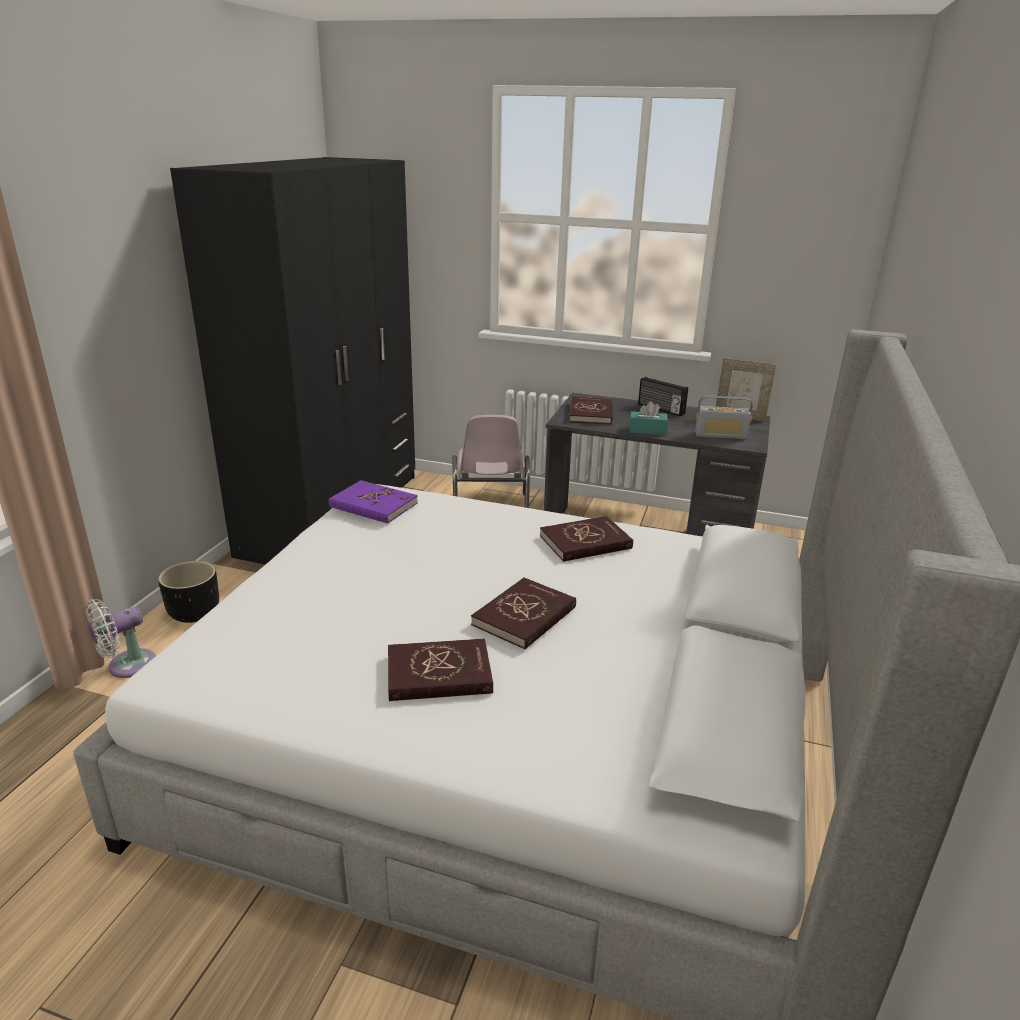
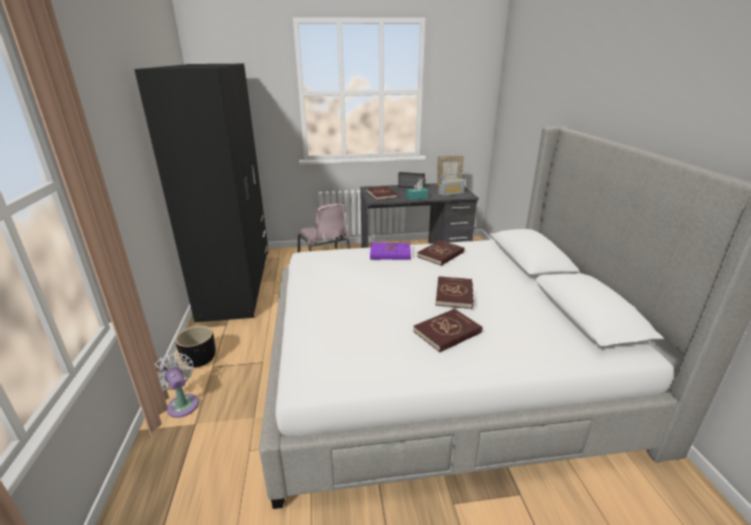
camera: 25 degrees left, 0 degrees up
white fan [86,599,156,678] -> white fan turned 120 degrees clockwise [155,353,199,418]
purple book [329,480,418,524] -> purple book moved to [370,243,411,260]

